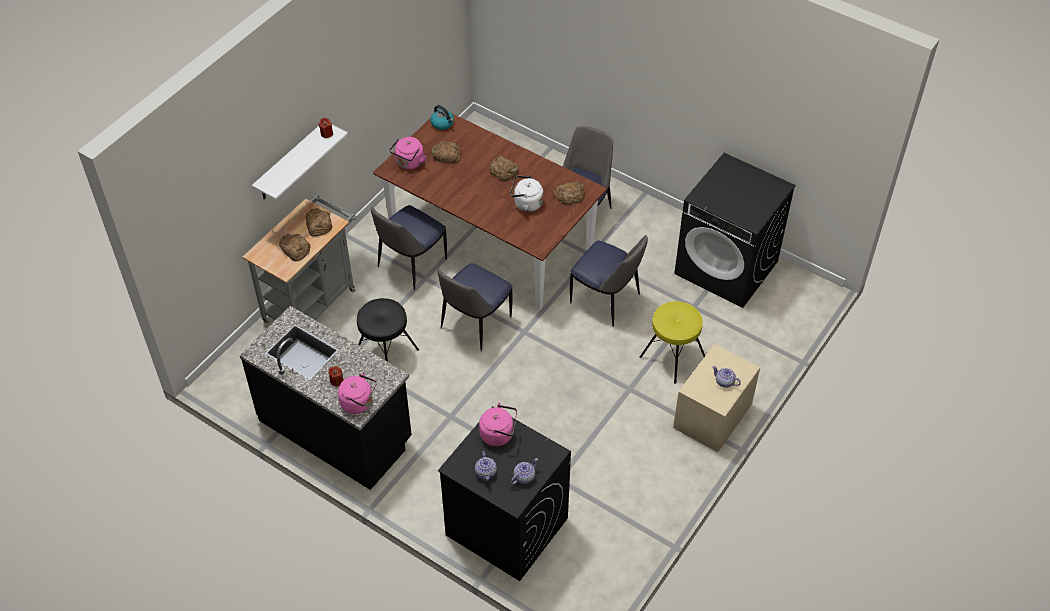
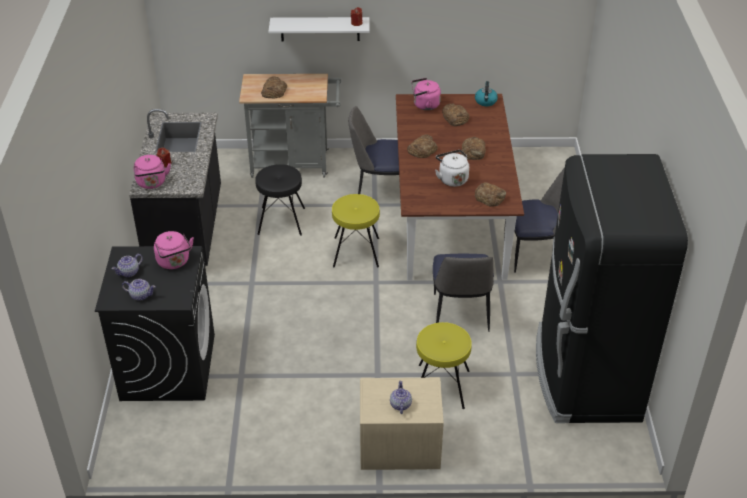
camera: 55 degrees right, 10 degrees down
bread [306,208,333,236] -> bread moved to [407,134,438,158]
chair [437,263,512,351] -> yellow stool [332,194,380,268]
black washing machine [674,153,796,308] -> black fridge [536,154,688,423]

